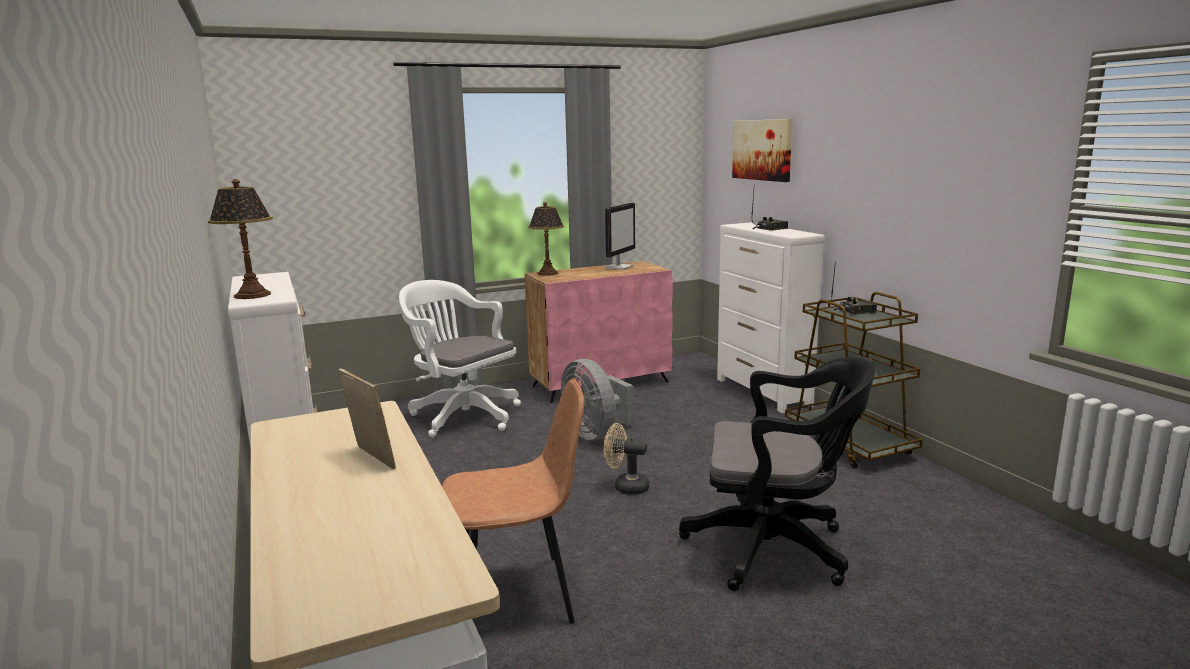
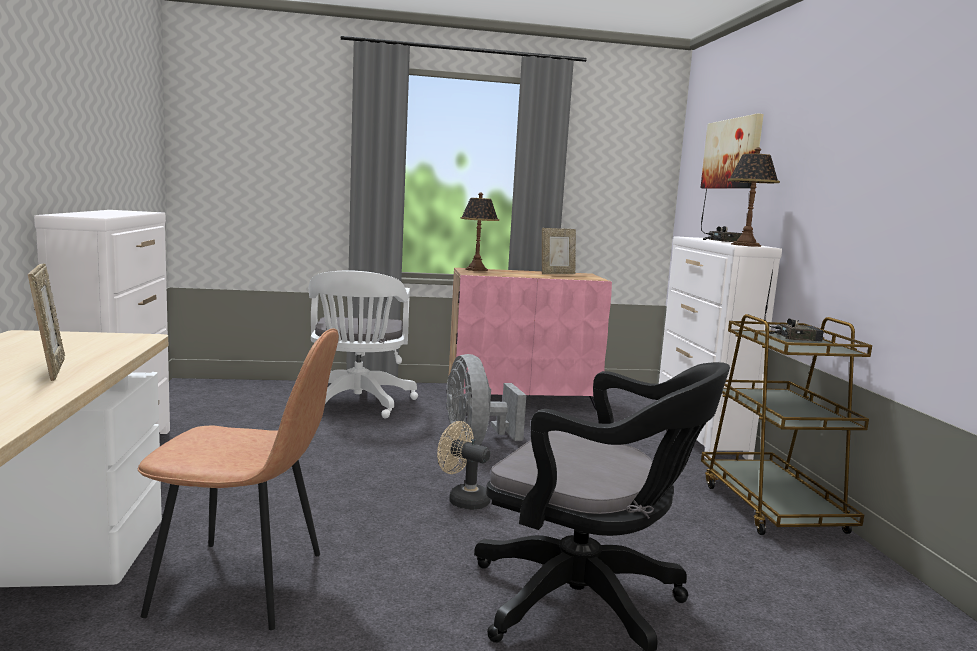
camera: 15 degrees right, 5 degrees down
table lamp [208,179,273,299] -> table lamp moved to [728,147,780,247]
white office chair [399,280,521,438] -> white office chair turned 150 degrees counterclockwise [309,270,418,418]
monitor [605,203,635,270] -> picture frame [542,228,576,274]

